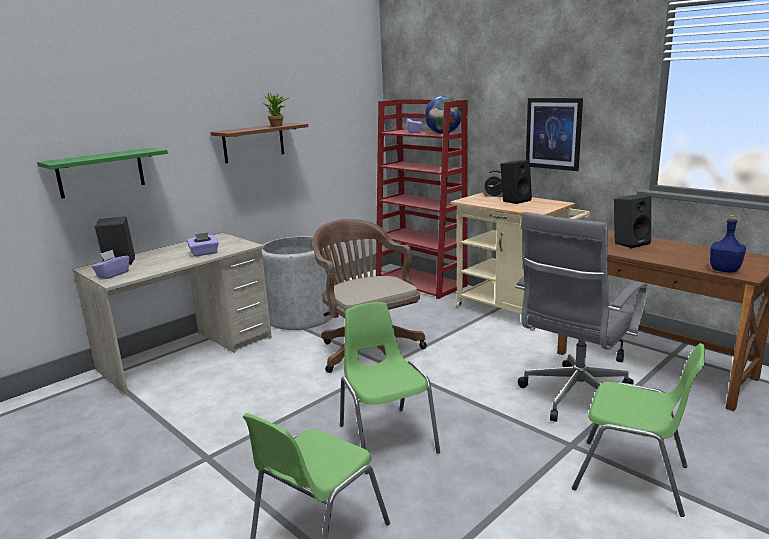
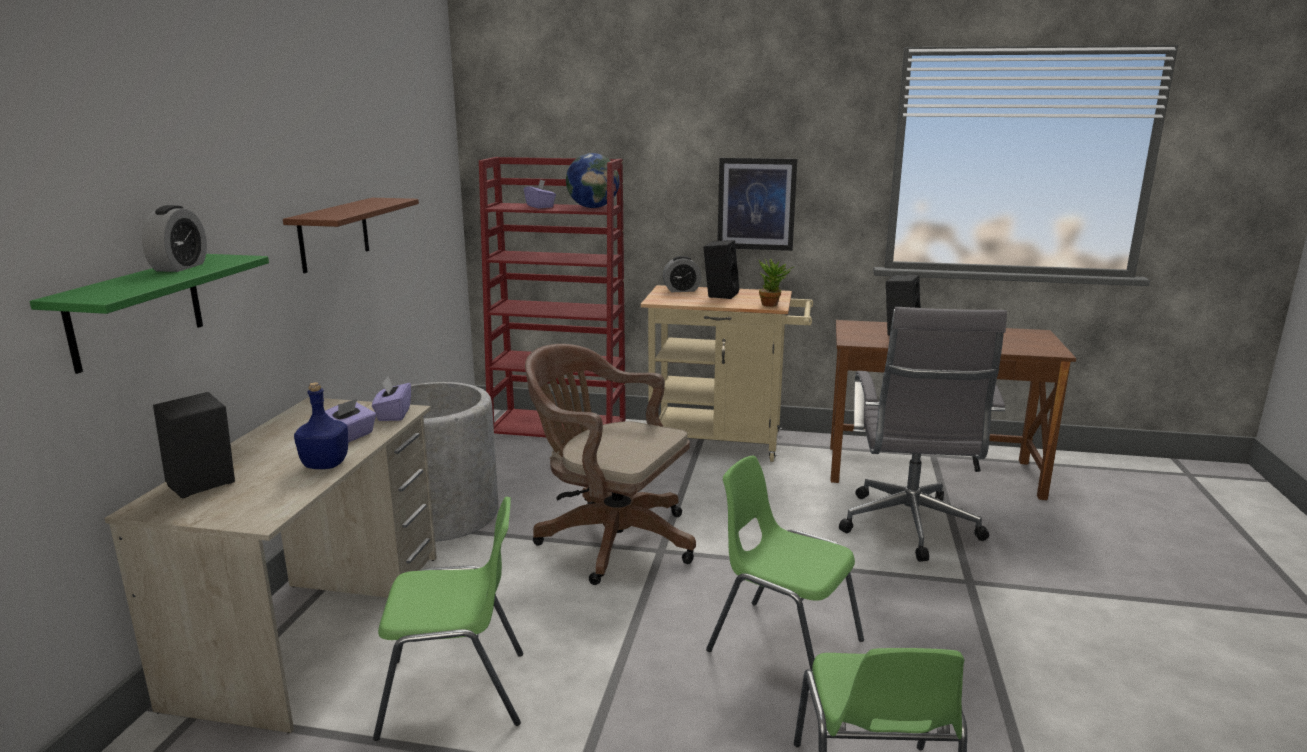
camera: 35 degrees left, 0 degrees up
purple tissue box [92,250,129,279] -> purple tissue box moved to [372,377,411,421]
potted plant [263,93,288,127] -> potted plant moved to [759,259,794,307]
green chair [572,343,705,517] -> green chair moved to [373,497,523,741]
blue bottle [710,215,746,273] -> blue bottle moved to [294,382,348,469]
none -> alarm clock [142,205,207,272]

